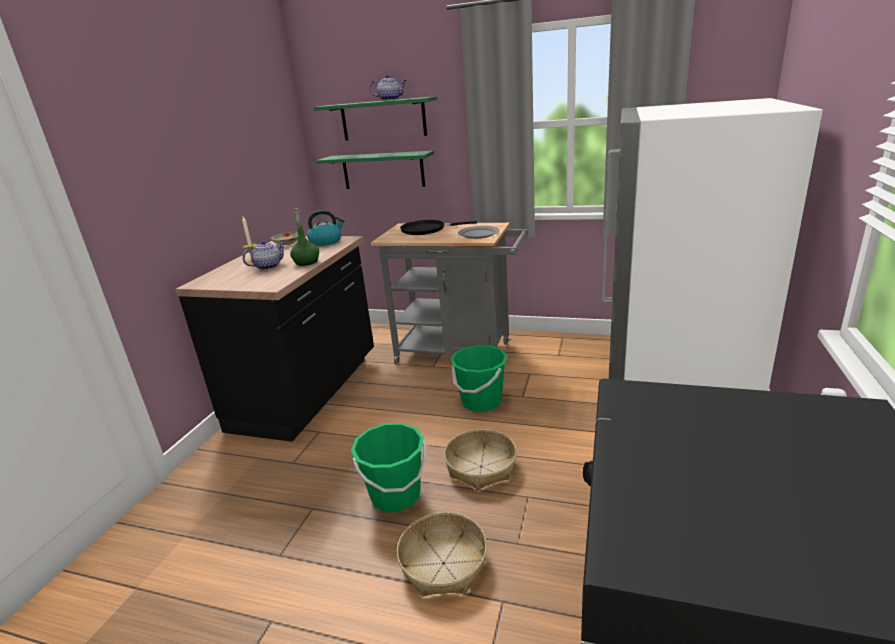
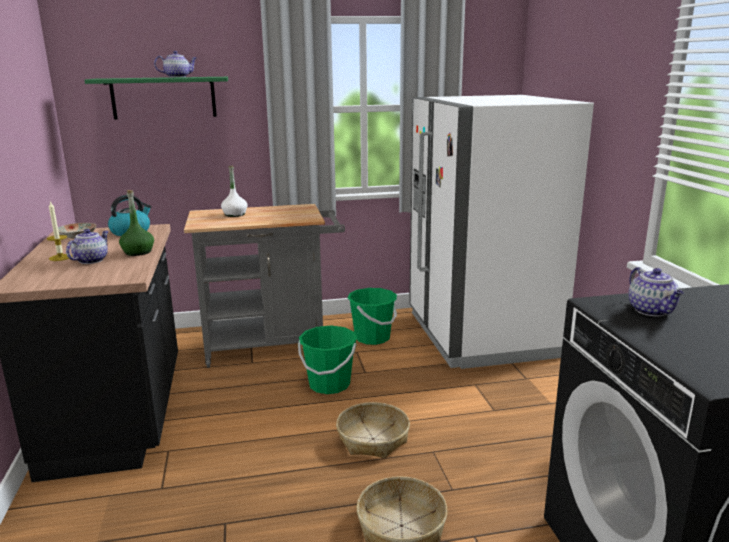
camera: 30 degrees left, 5 degrees down
green shelf [316,151,434,189] -> none
green bucket [351,423,426,512] -> green bucket moved to [348,288,397,345]
black frying pan [400,220,477,235] -> white bottle [221,165,247,217]
grey plate [458,226,499,239] -> none
none -> teapot [629,267,684,316]

